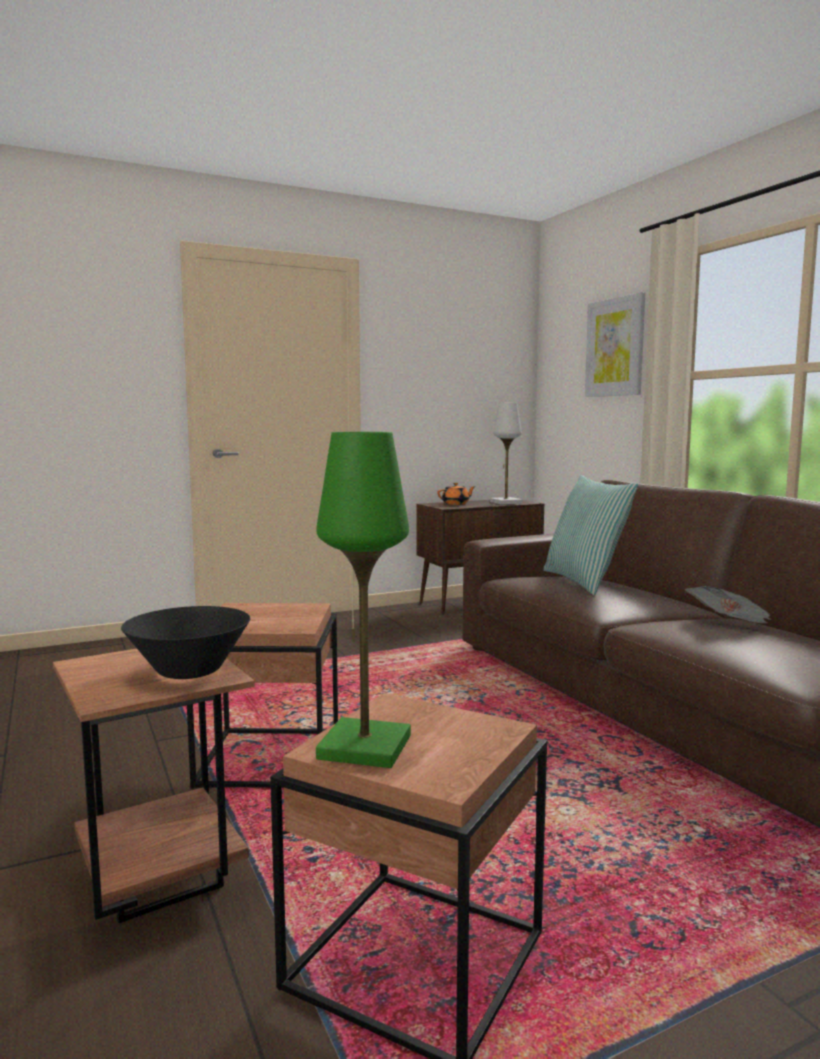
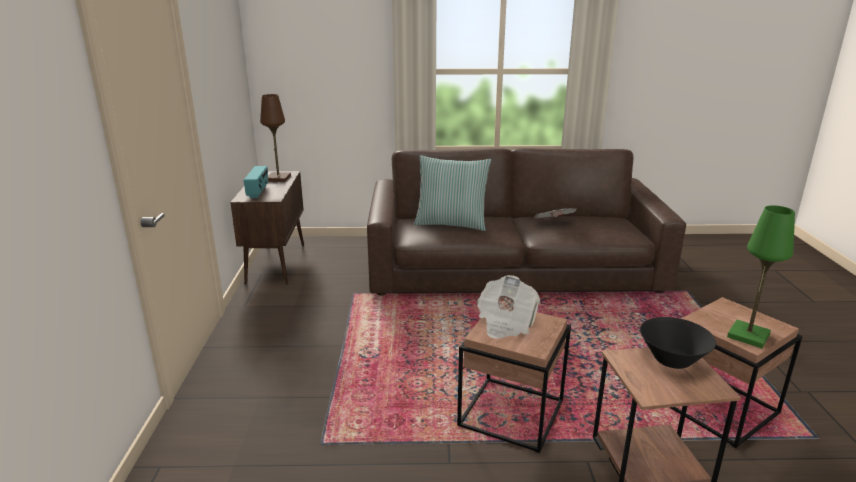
camera: 65 degrees left, 15 degrees up
orange teapot [437,483,476,505] -> radio [243,166,268,198]
white table lamp [490,402,523,504] -> brown table lamp [260,94,291,182]
picture [585,292,645,397] -> none
none -> newspaper [477,275,540,339]

